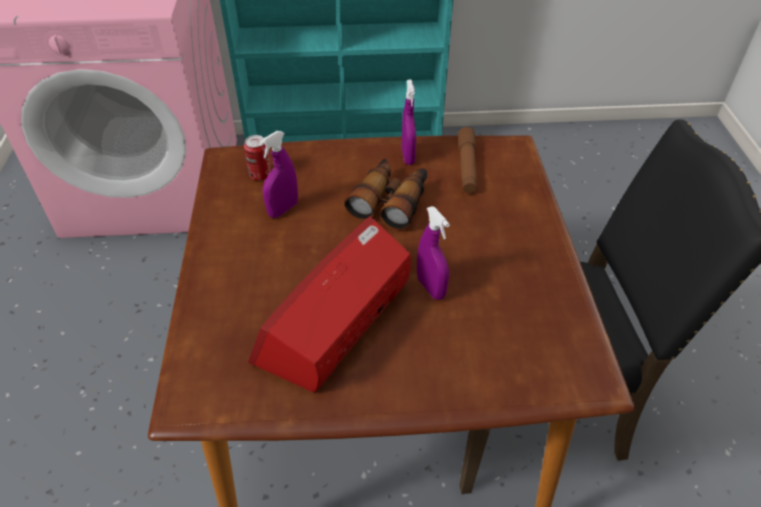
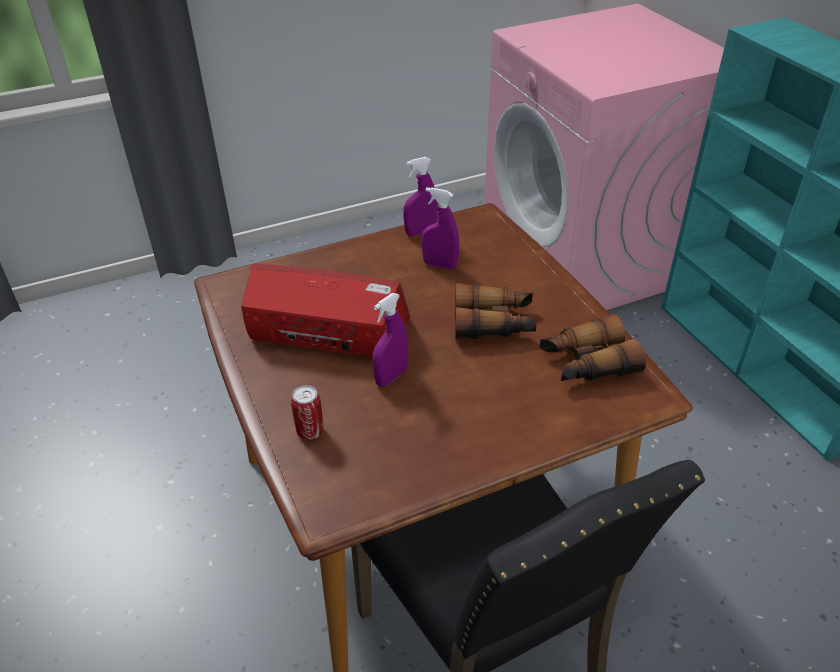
camera: 70 degrees right, 5 degrees down
can [244,135,271,181] -> can moved to [291,385,323,440]
purple spray bottle [402,79,416,165] -> purple spray bottle moved to [403,157,438,236]
brown flashlight [458,127,477,193] -> binoculars [540,314,646,381]

